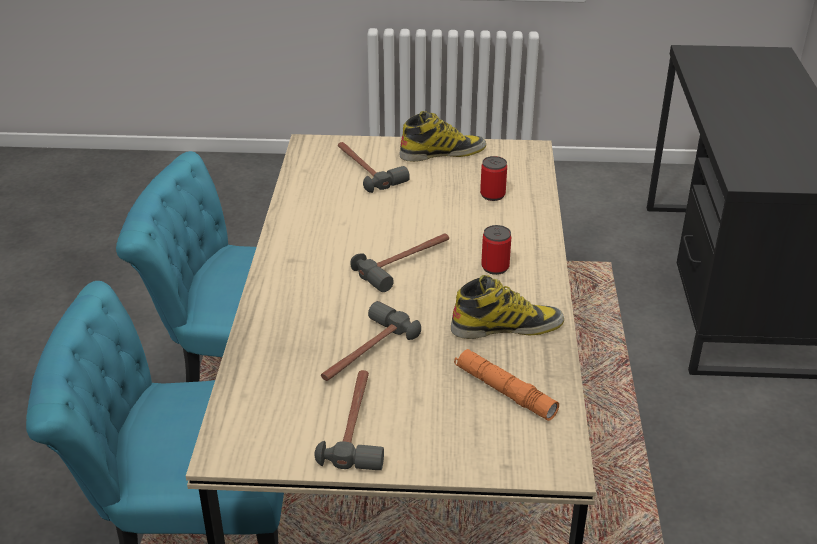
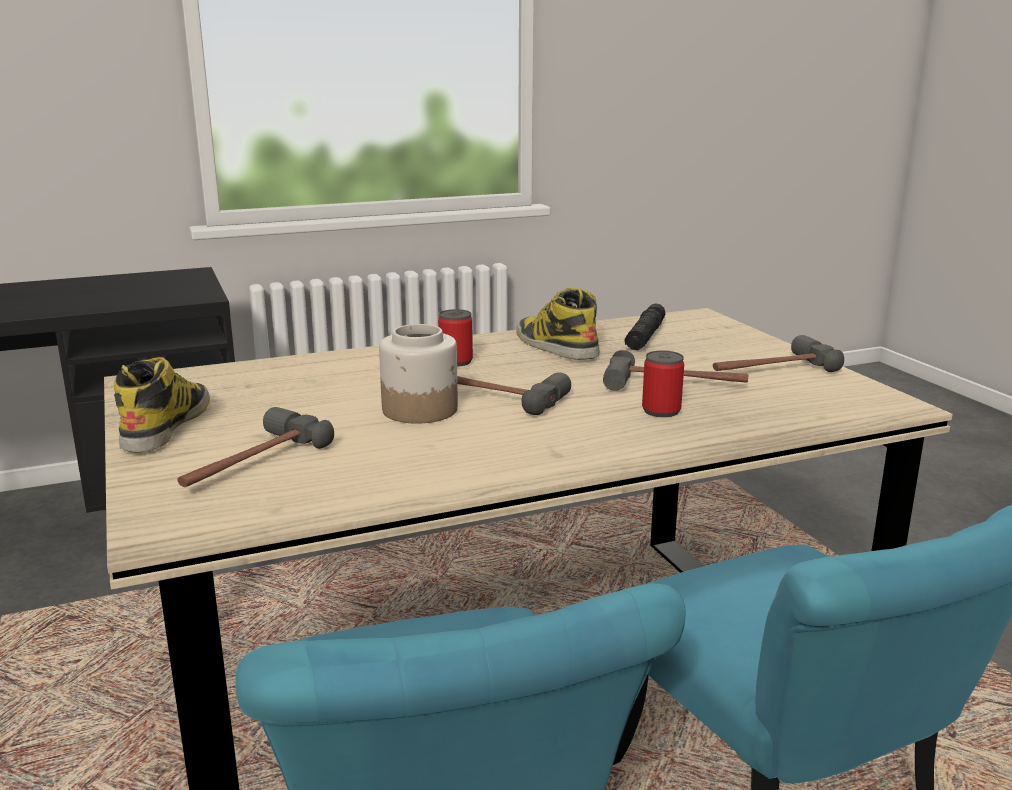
camera: 115 degrees left, 15 degrees down
boot [399,111,486,162] -> boot turned 45 degrees clockwise [114,357,210,453]
orange flashlight [454,349,559,421] -> black flashlight [625,303,666,350]
can [480,156,507,201] -> can moved to [642,351,684,417]
none -> jar [379,324,458,424]

